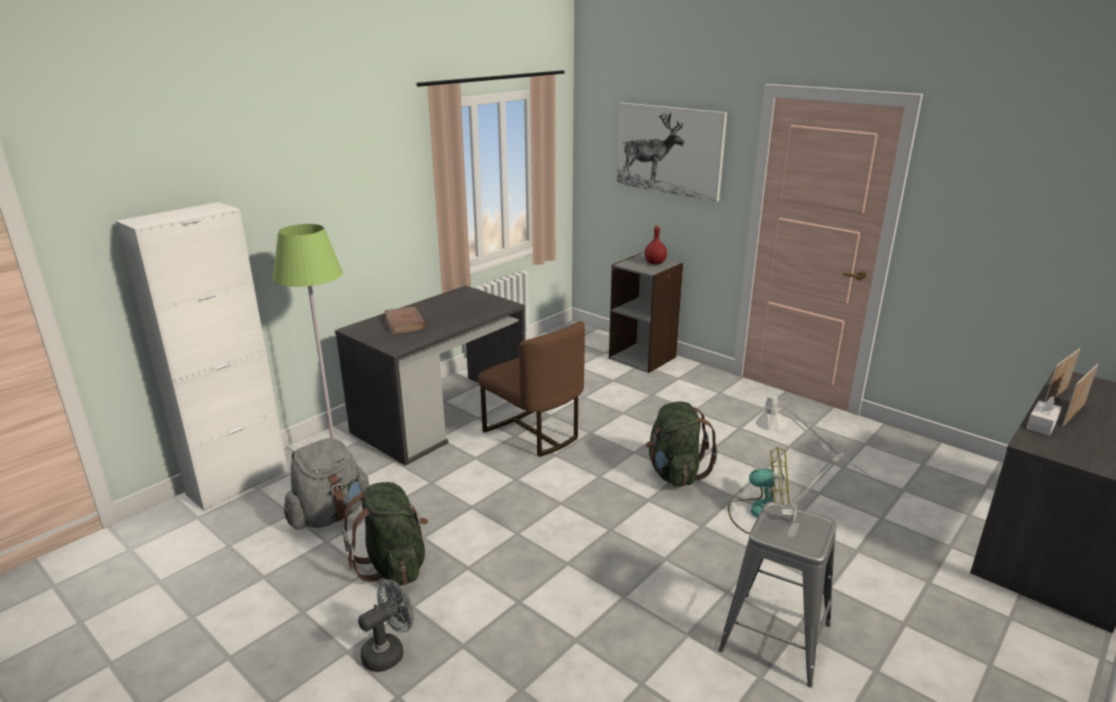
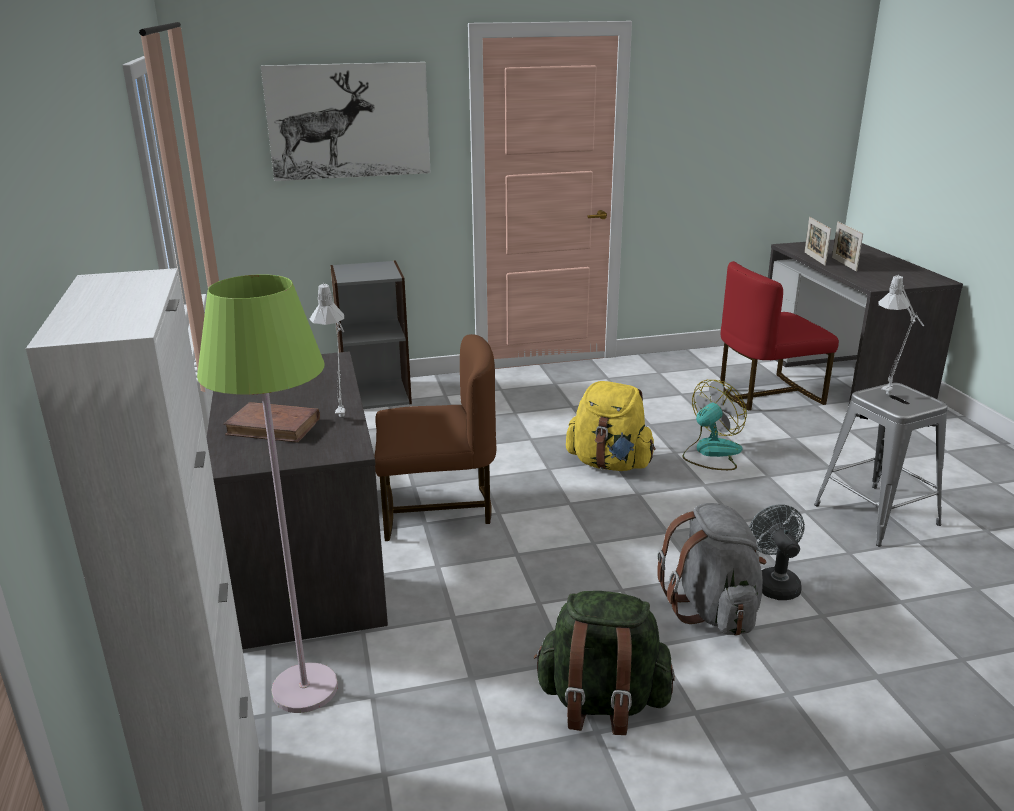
camera: 55 degrees left, 0 degrees up
grey backpack [284,438,369,530] -> grey backpack moved to [657,503,766,636]
grey fan [358,580,414,672] -> grey fan moved to [749,505,805,600]
red bottle [644,225,667,264] -> none
green backpack [646,402,718,487] -> yellow backpack [566,381,656,471]
white tissue box [1026,396,1062,436] -> none
none -> grey table lamp [310,283,345,417]
none -> red chair [720,261,839,410]

